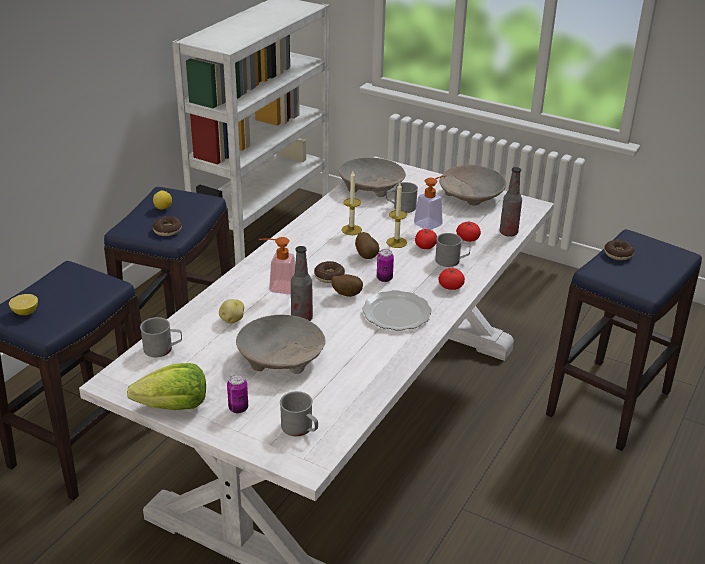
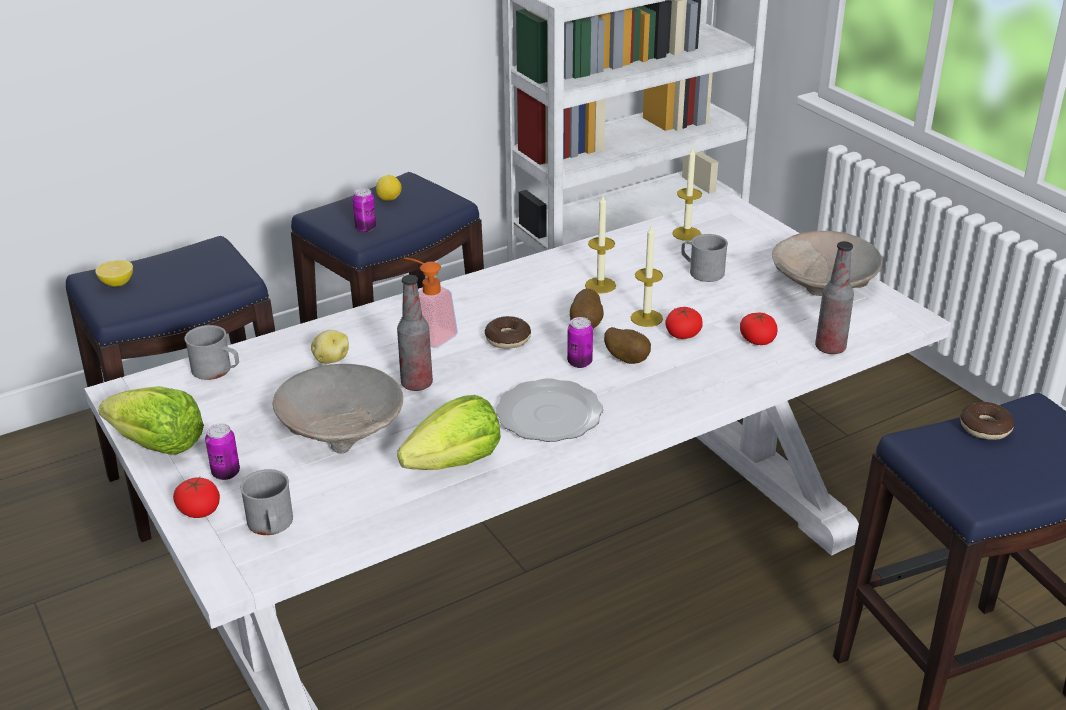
camera: 30 degrees right, 0 degrees up
donut [153,217,182,236] -> can [352,188,376,232]
potato [331,274,363,297] -> potato moved to [604,327,651,364]
beige bowl [339,158,406,197] -> candle [672,147,702,241]
soap dispenser [414,175,447,230] -> none
grey mug [435,233,470,267] -> none
tomato [439,268,465,290] -> tomato moved to [173,477,220,518]
none -> lettuce [397,395,501,470]

